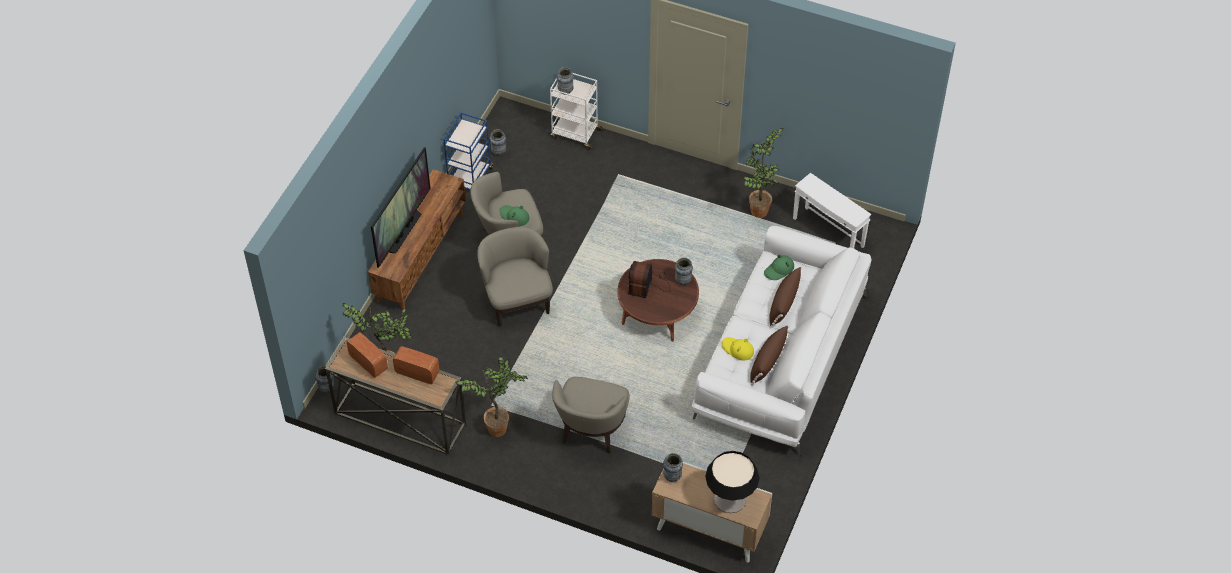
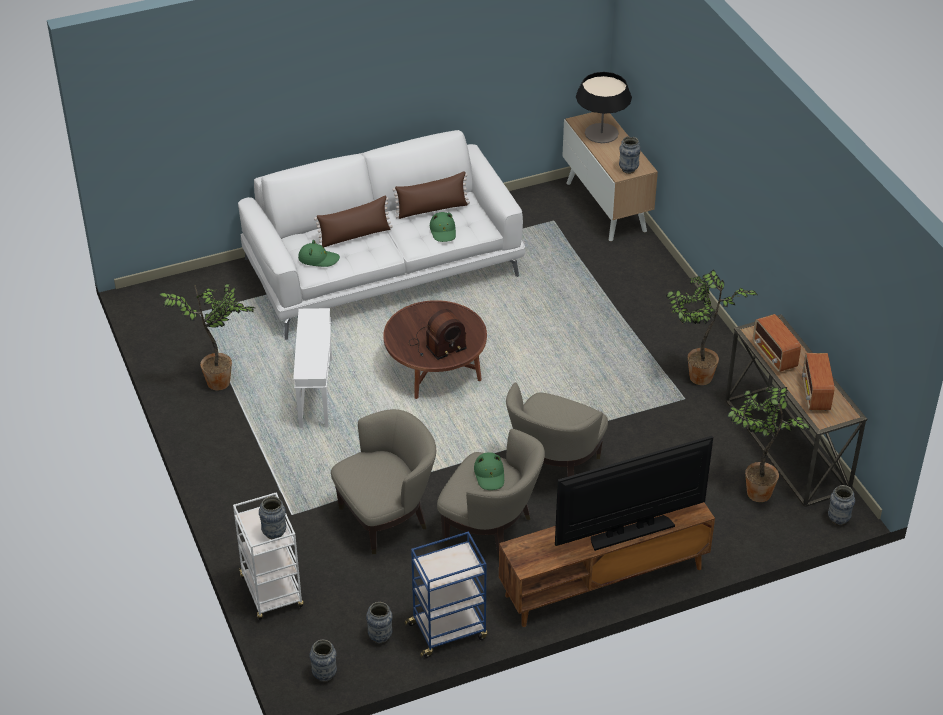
camera: 135 degrees left, 10 degrees down
beige armchair [552,377,630,454] -> beige armchair moved to [331,409,436,554]
vase [675,257,693,285] -> vase moved to [309,640,337,682]
yellow hat [722,337,754,360] -> green hat [430,212,456,242]
white side table [793,173,871,248] -> white side table moved to [293,308,332,428]

